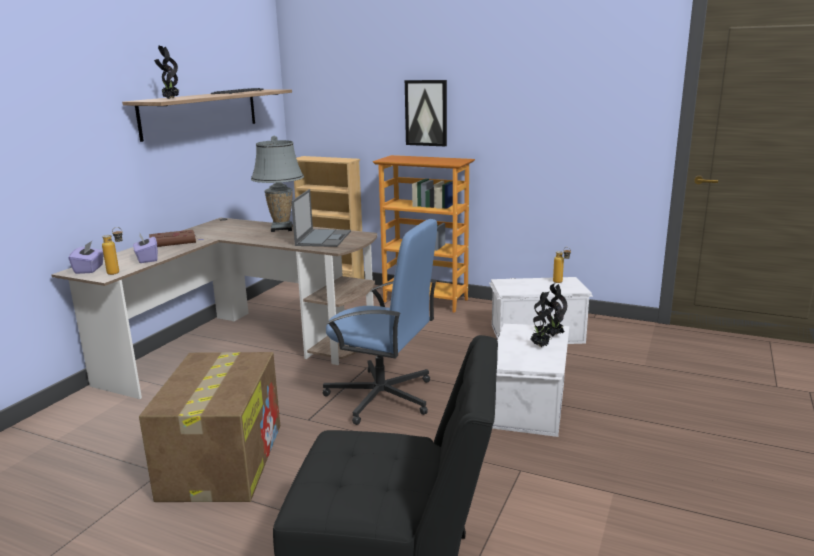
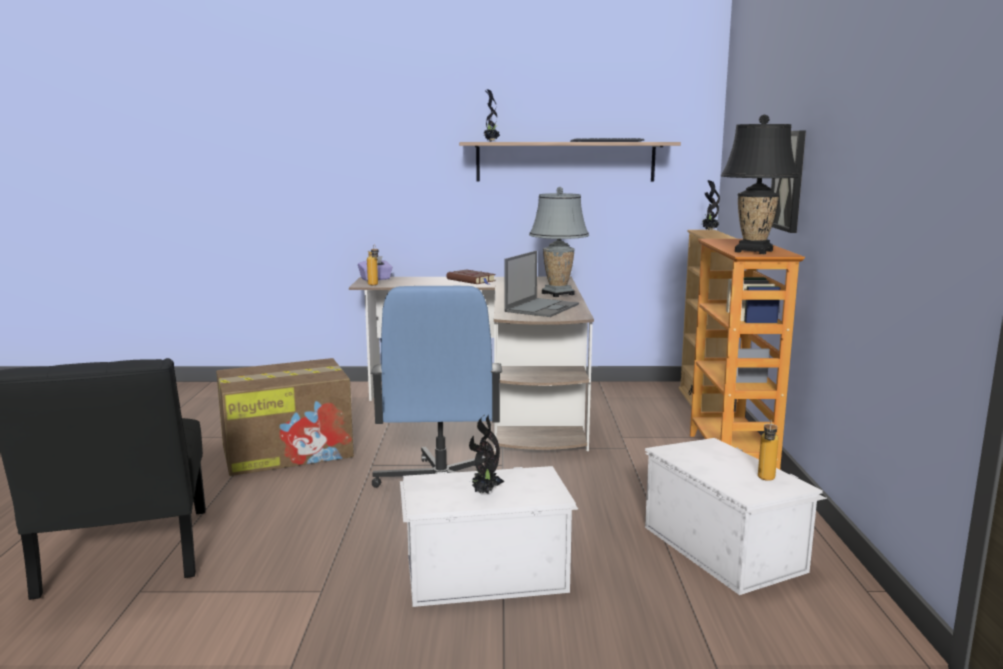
camera: 65 degrees right, 5 degrees down
purple tissue box [133,233,158,263] -> none
laptop [291,189,351,247] -> laptop turned 45 degrees counterclockwise [504,251,579,317]
potted plant [545,284,567,336] -> potted plant moved to [703,180,720,230]
none -> black table lamp [721,115,799,254]

